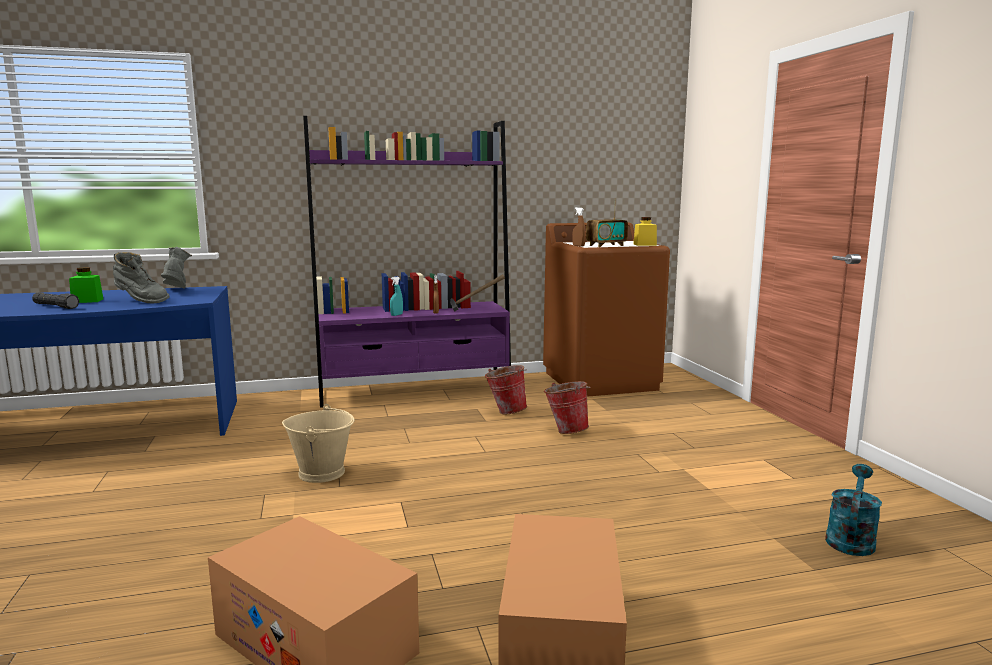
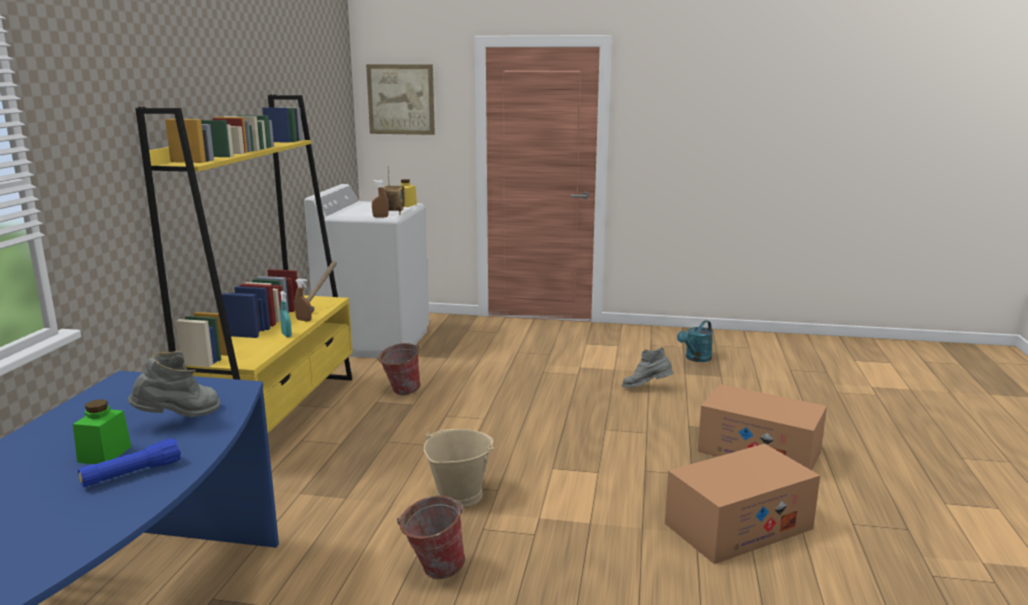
camera: 65 degrees left, 5 degrees up
black flashlight [32,293,79,309] -> blue flashlight [78,439,181,487]
grey boot [161,247,192,289] -> grey boot moved to [622,347,674,388]
purple bookcase [303,116,511,408] -> yellow bookcase [135,94,352,433]
brown washing machine [543,222,670,397] -> white washing machine [304,184,429,358]
bucket [544,381,591,434] -> bucket moved to [397,495,465,579]
turquoise watering can [825,464,882,556] -> turquoise watering can turned 105 degrees counterclockwise [677,320,713,362]
none -> picture [366,64,435,135]

